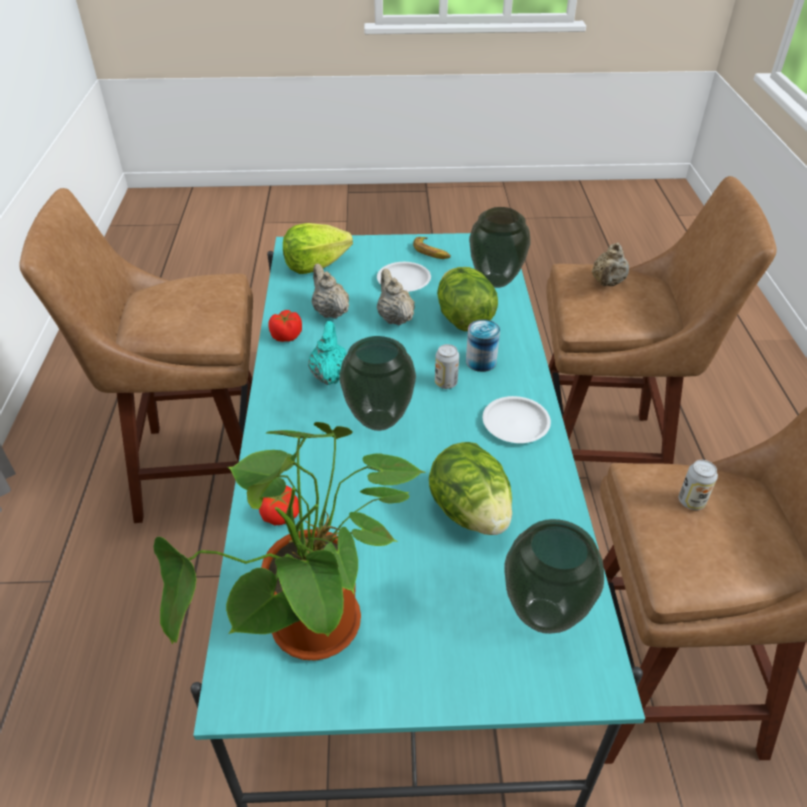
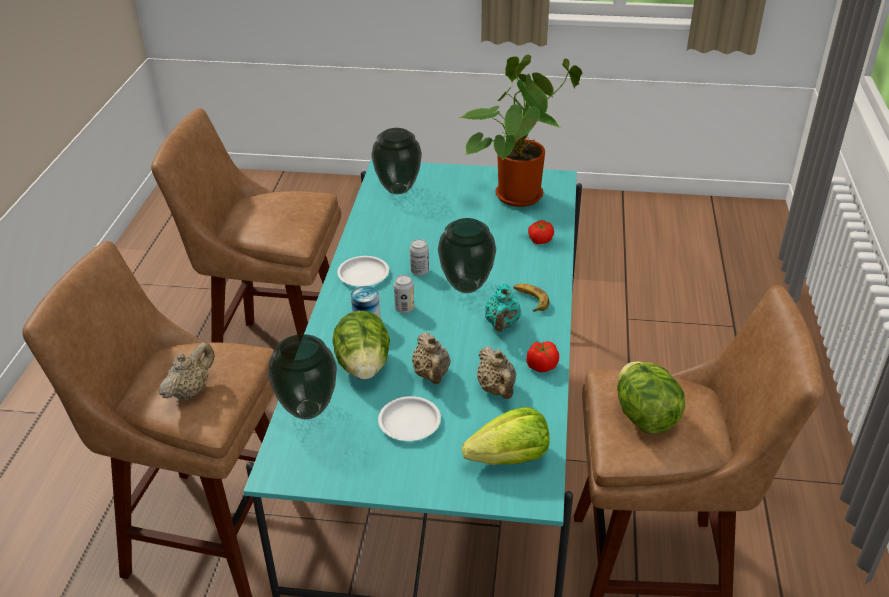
camera: 170 degrees left, 5 degrees down
banana [413,237,451,259] -> banana moved to [513,283,550,312]
lettuce [429,442,512,535] -> lettuce moved to [617,361,685,433]
can [679,460,718,510] -> can moved to [410,239,429,276]

